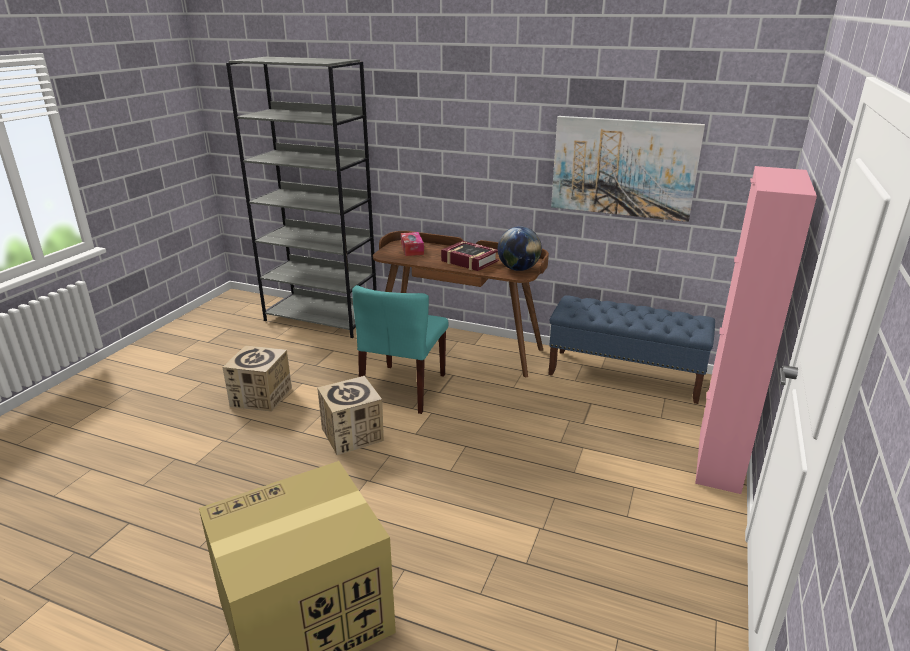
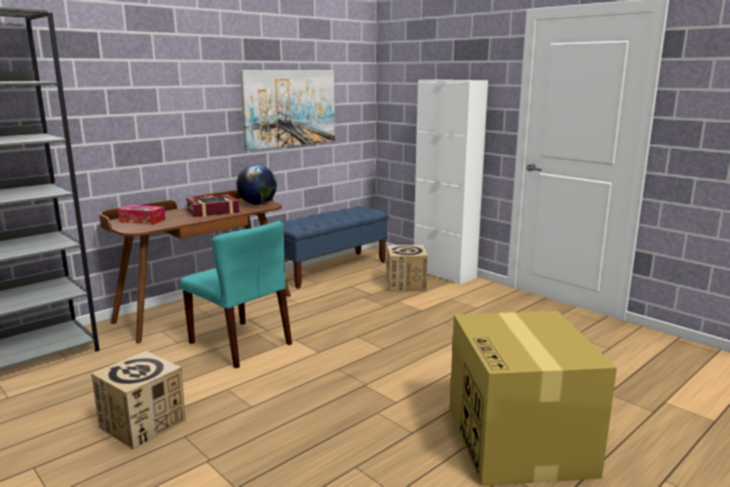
camera: 65 degrees left, 10 degrees down
cardboard box [317,376,384,455] -> cardboard box moved to [387,245,428,292]
pink cabinet [695,166,817,494] -> white cabinet [414,80,488,284]

